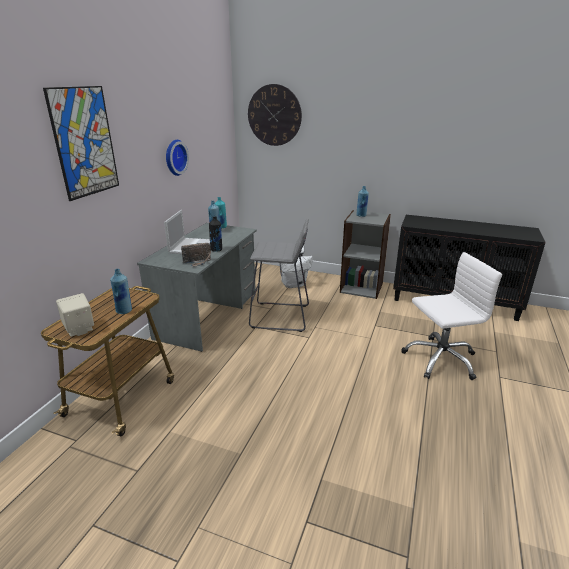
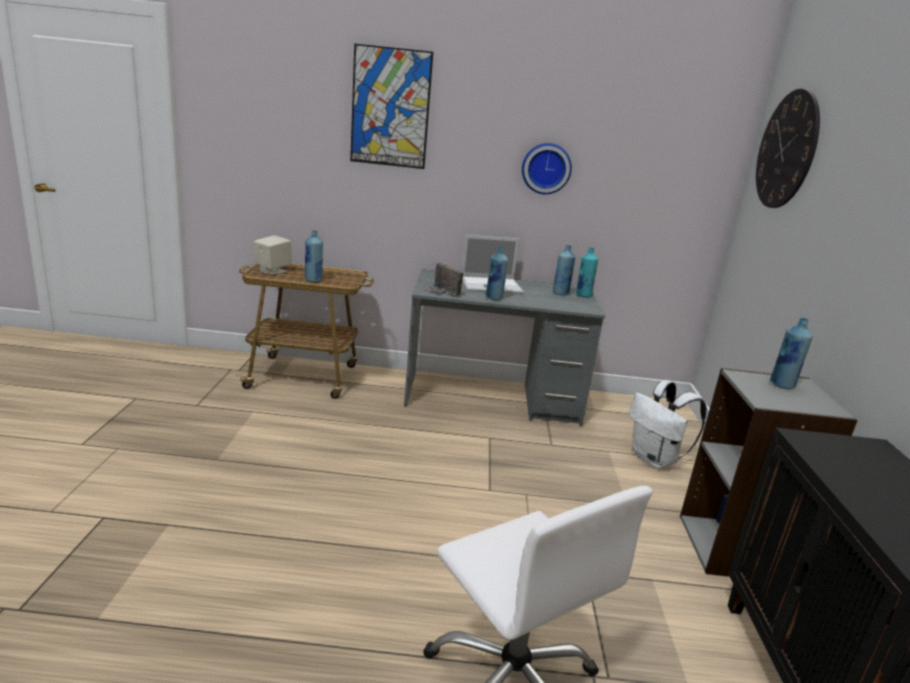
camera: 70 degrees right, 5 degrees down
black bottle [209,216,222,252] -> blue bottle [485,247,508,300]
grey stool [249,219,309,332] -> none

